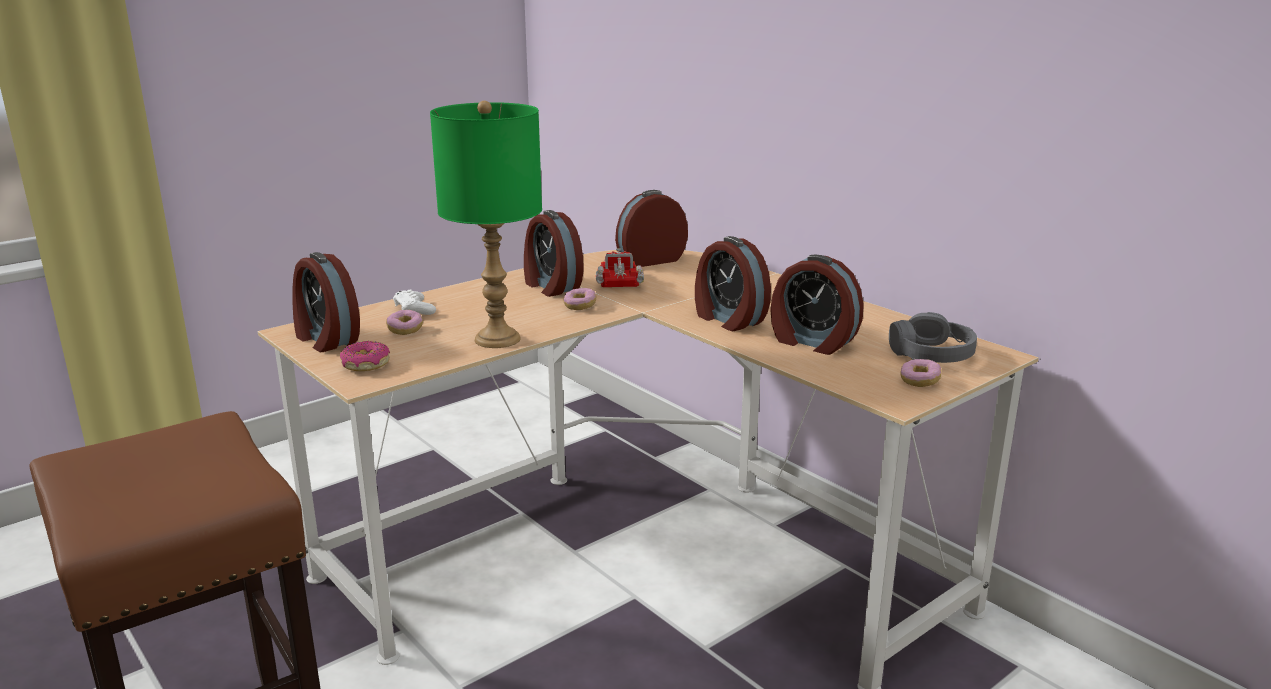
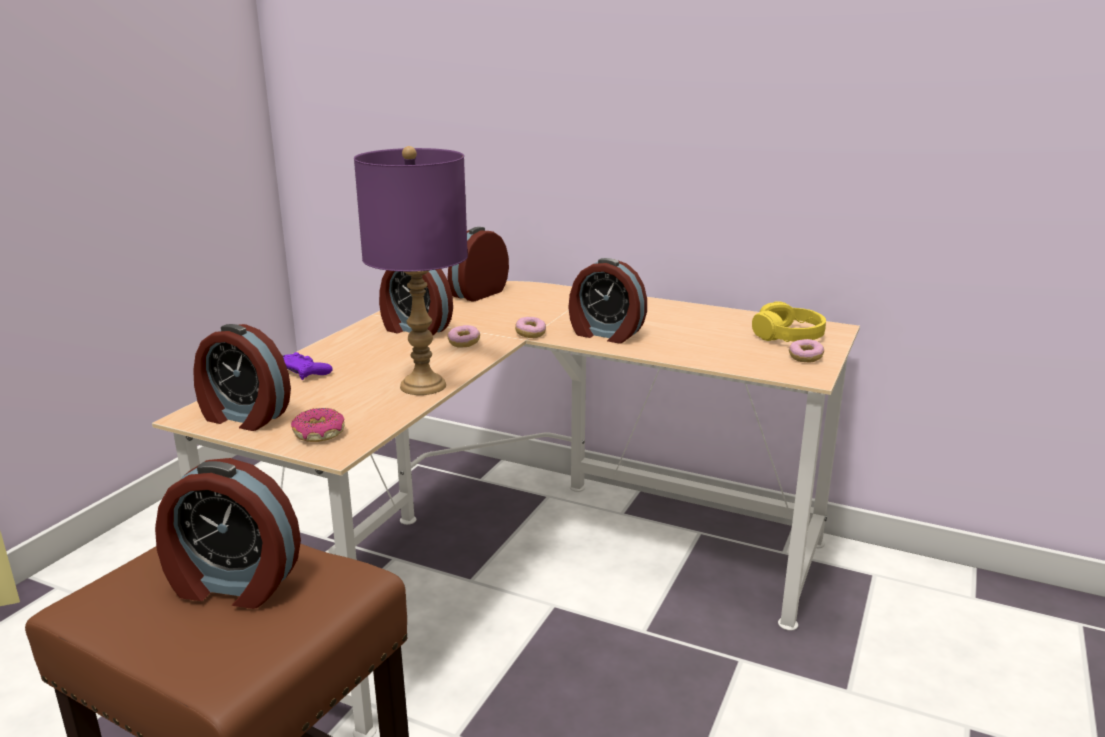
camera: 25 degrees left, 0 degrees up
donut [386,310,423,335] -> donut moved to [515,316,546,338]
white game controller [393,289,436,315] -> purple game controller [283,352,333,380]
green table lamp [430,101,542,348] -> purple table lamp [354,146,468,395]
toy truck [596,248,644,287] -> none
alarm clock [770,255,864,355] -> alarm clock moved to [155,458,301,609]
grey headphones [889,312,977,363] -> yellow headphones [752,302,826,342]

